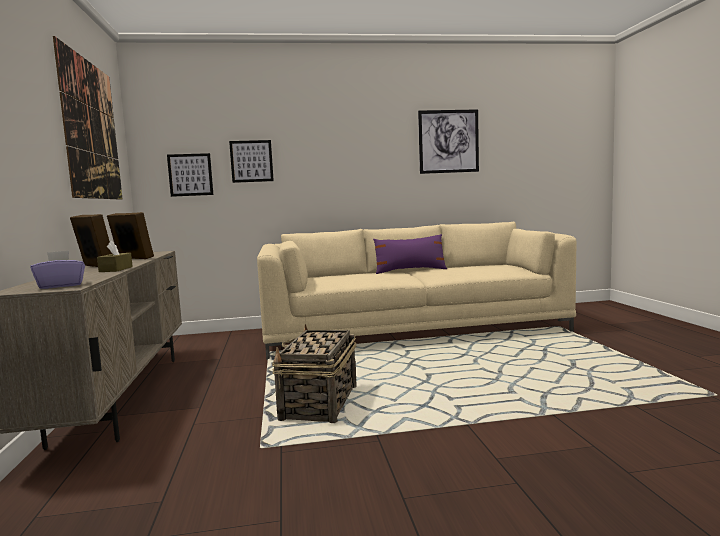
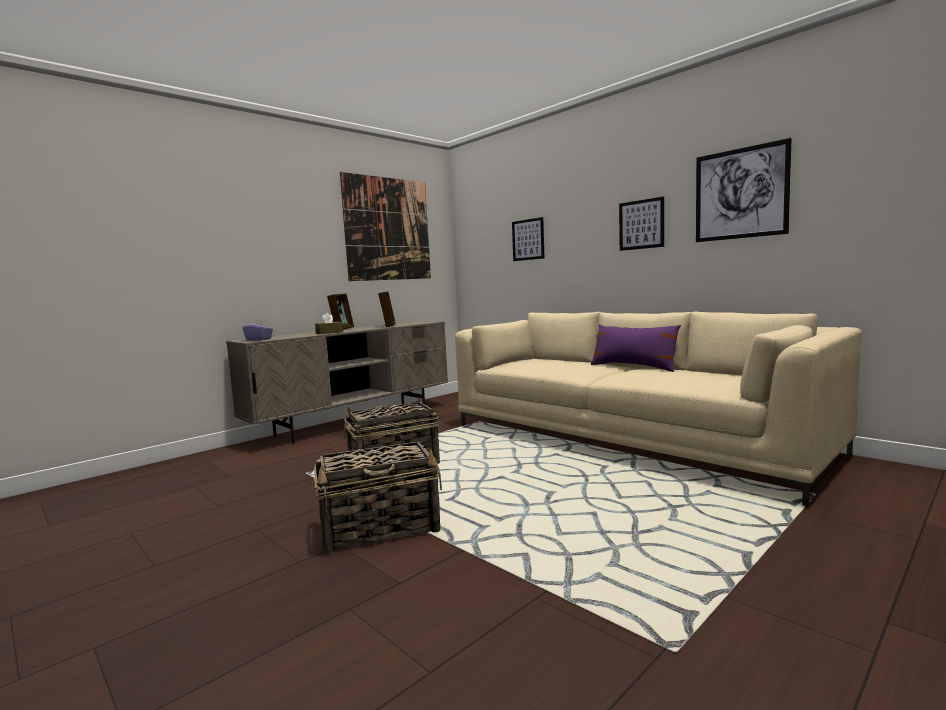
camera: 55 degrees right, 0 degrees up
picture [167,153,213,197] -> picture moved to [619,197,664,251]
none -> basket [314,441,442,554]

